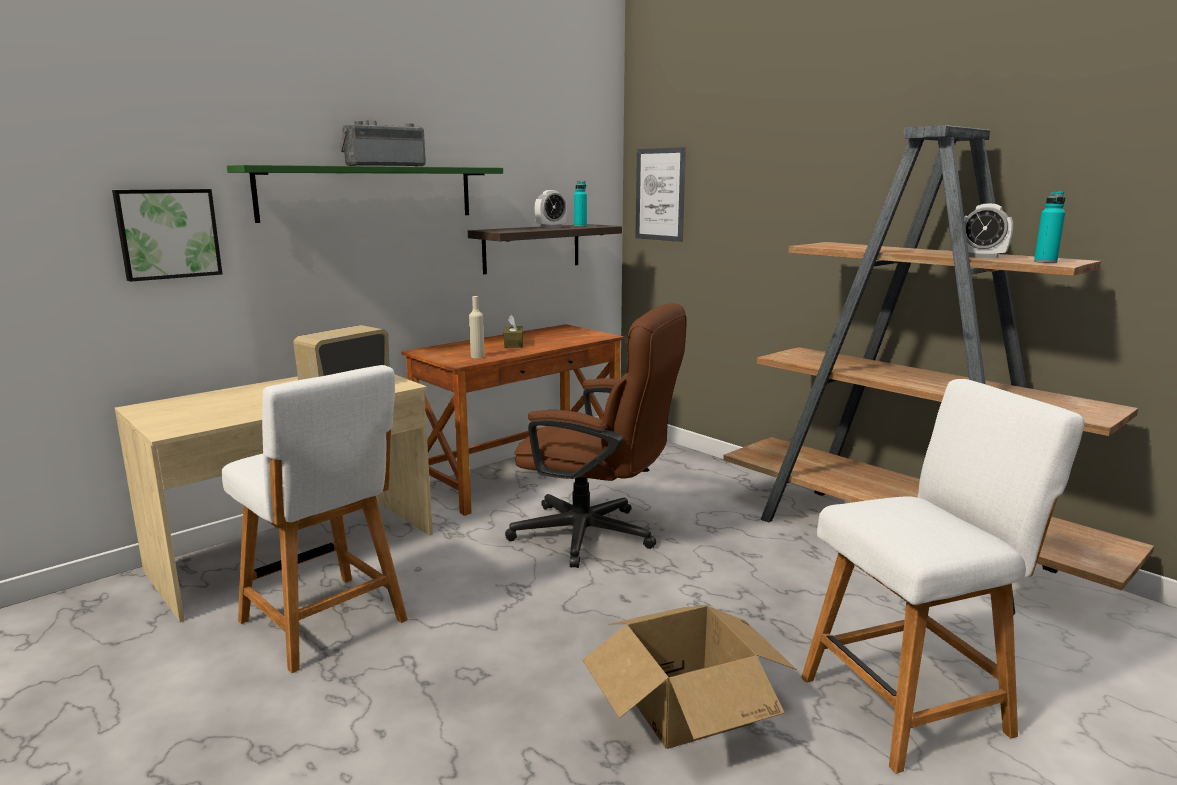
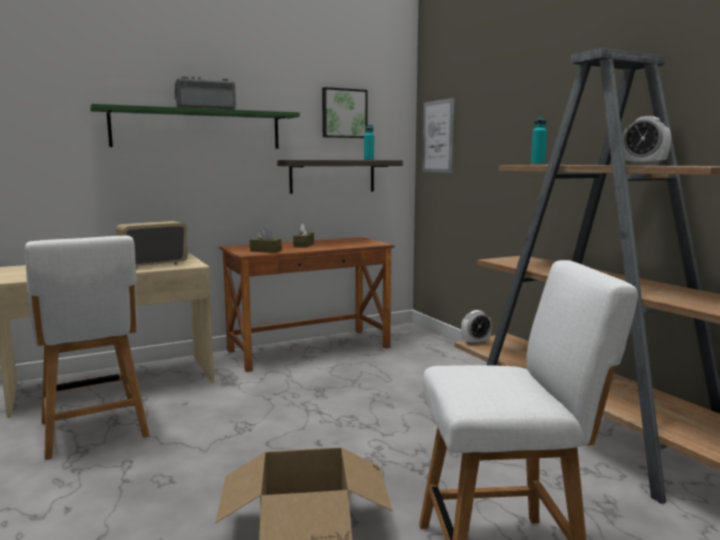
camera: 15 degrees right, 5 degrees down
picture [112,189,222,282] -> picture moved to [322,87,367,138]
beige bottle [469,296,485,358] -> brown tissue box [250,227,282,253]
brown office chair [505,303,687,568] -> none
alarm clock [535,190,567,228] -> alarm clock moved to [461,310,492,345]
turquoise bottle [1034,191,1065,263] -> turquoise bottle moved to [531,116,547,165]

